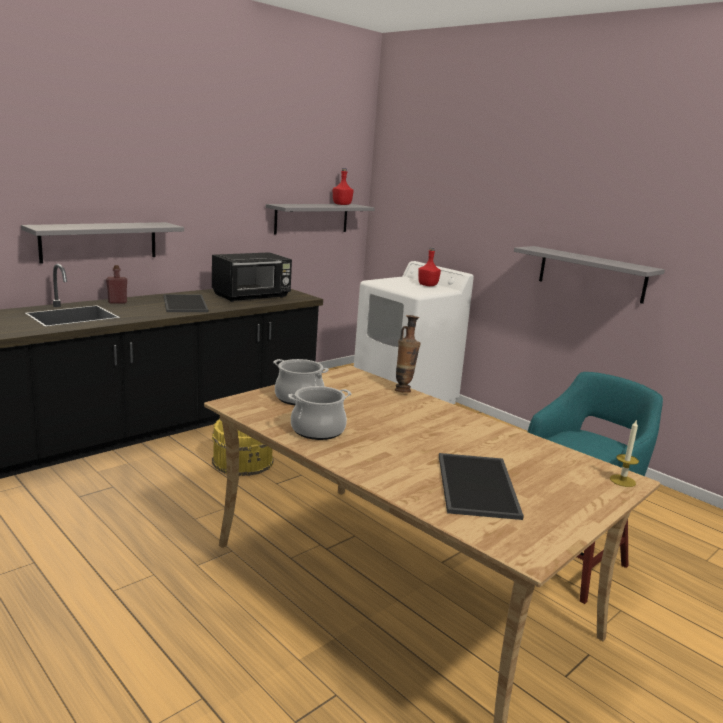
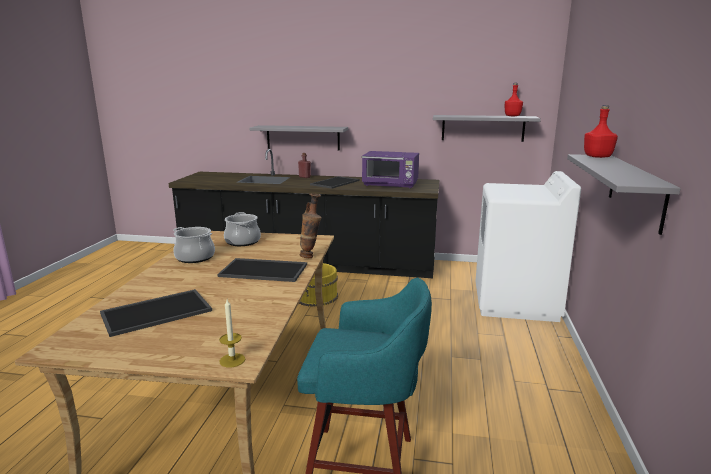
camera: 55 degrees right, 0 degrees up
black microwave [212,252,292,302] -> purple microwave [362,151,419,188]
red bottle [418,247,441,286] -> red bottle moved to [584,105,618,158]
none -> tray [217,258,307,282]

